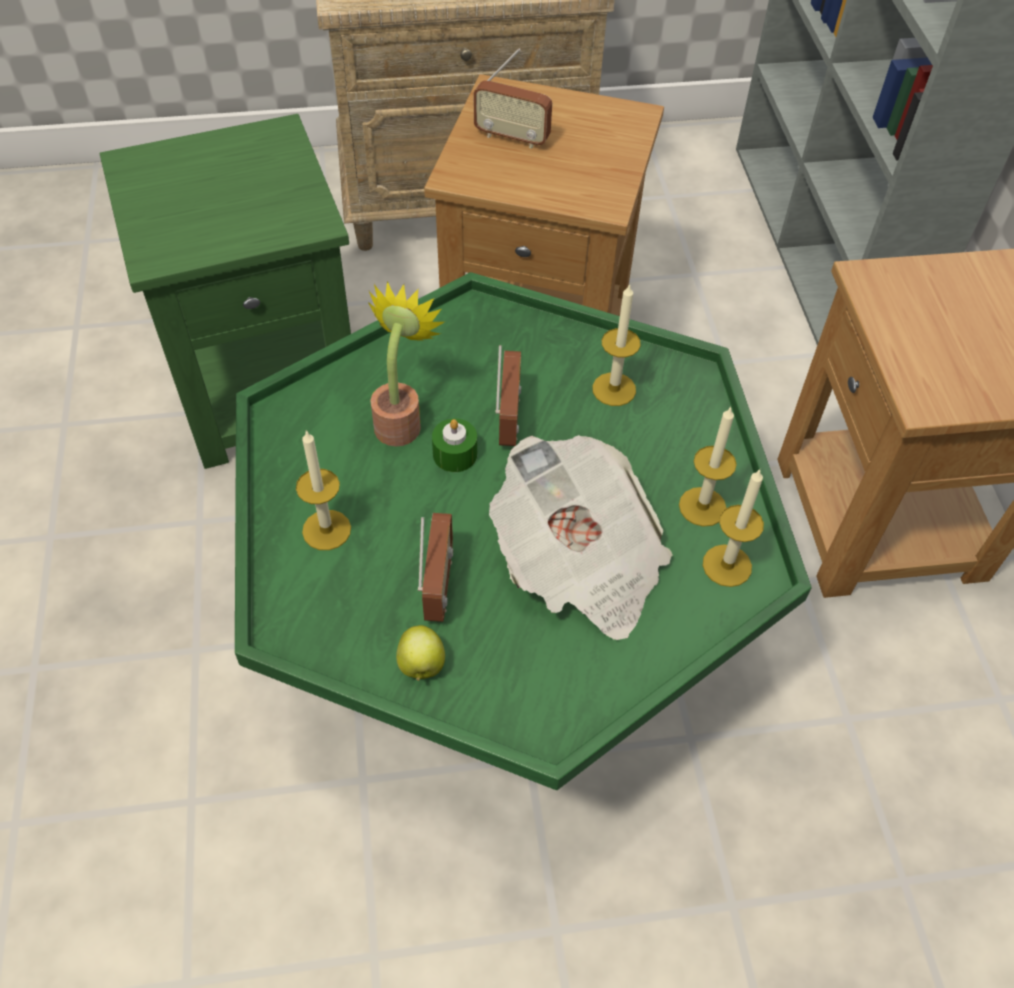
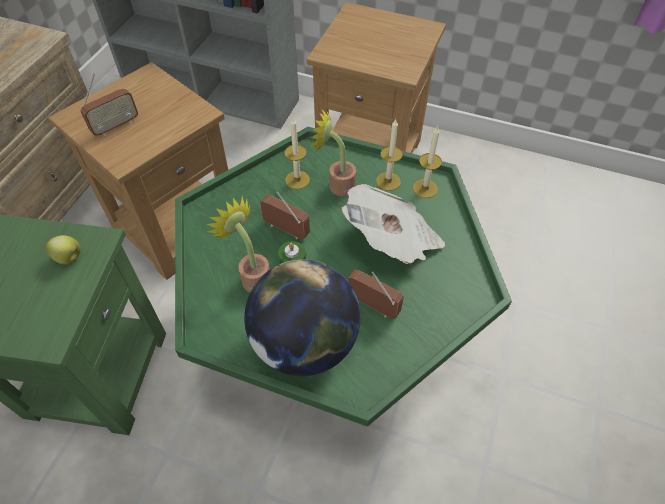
camera: 60 degrees left, 0 degrees up
candle [296,430,351,550] -> globe [244,259,361,376]
apple [396,625,445,681] -> apple moved to [46,235,81,264]
none -> potted plant [310,108,356,196]

